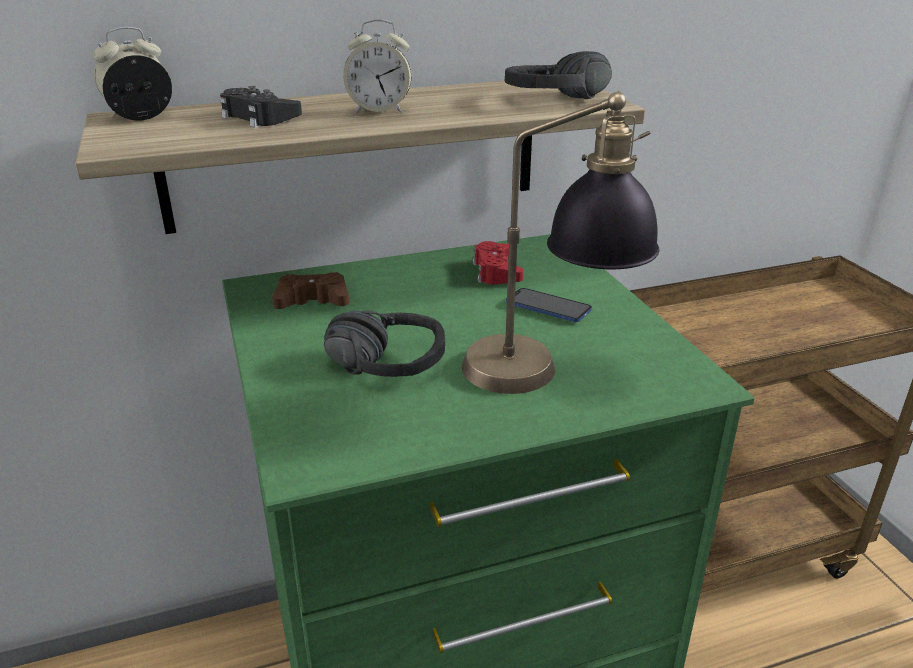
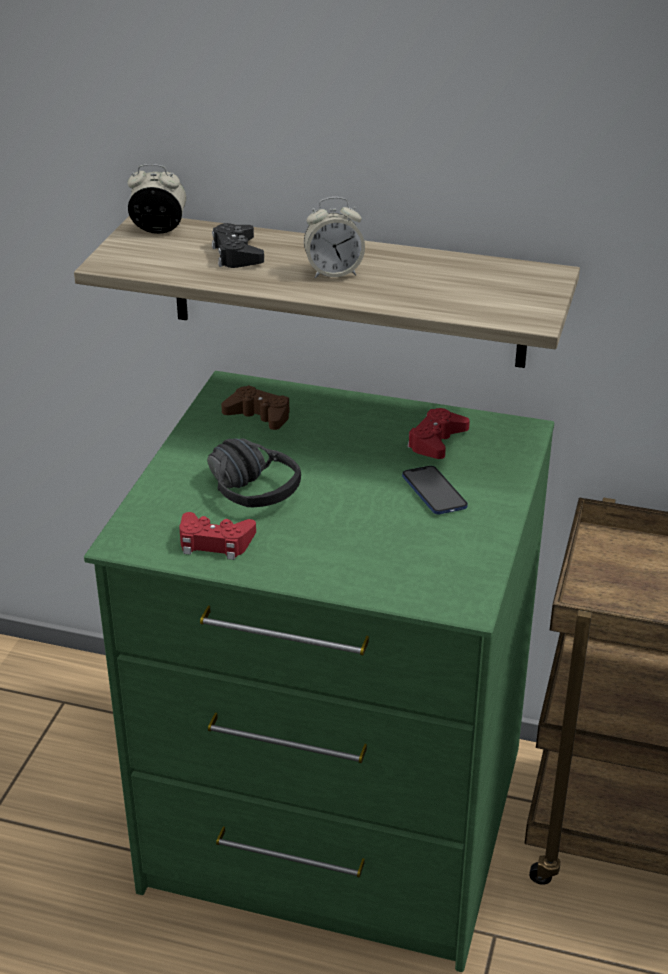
camera: 35 degrees right, 5 degrees up
alarm clock [343,19,412,113] -> alarm clock turned 45 degrees counterclockwise [304,197,365,278]
table lamp [462,90,659,394] -> none
black headphones [505,51,612,99] -> none
none -> red game controller [179,512,256,560]

